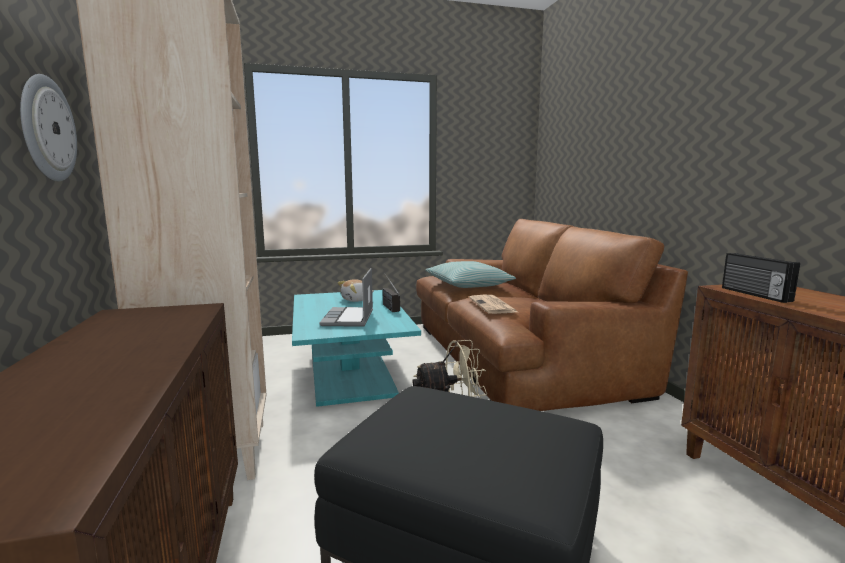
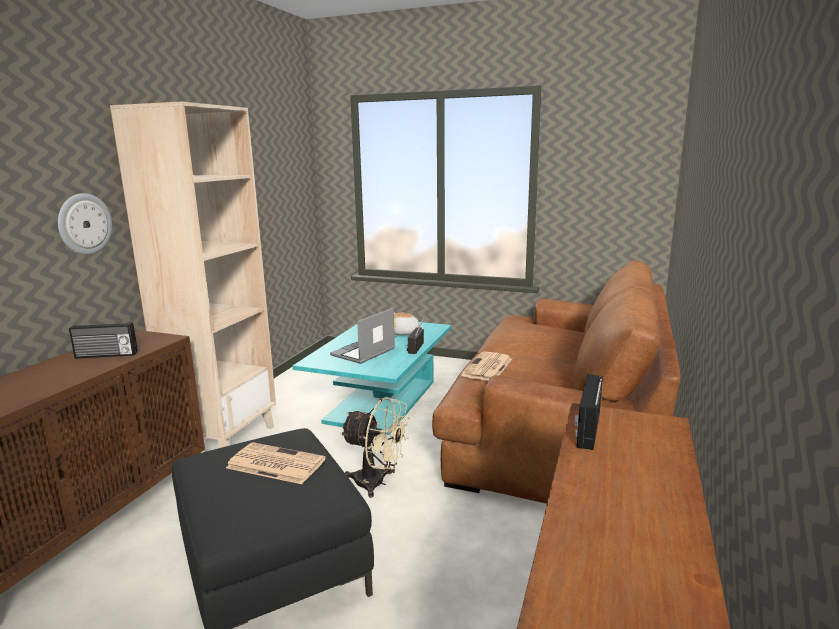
camera: 35 degrees right, 5 degrees up
pillow [425,261,516,288] -> none
none -> radio [69,322,138,359]
none -> newspaper [226,442,326,484]

